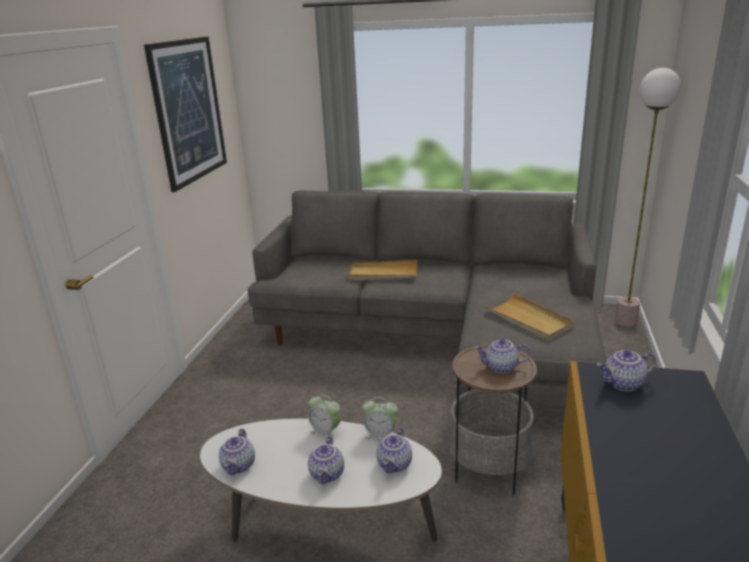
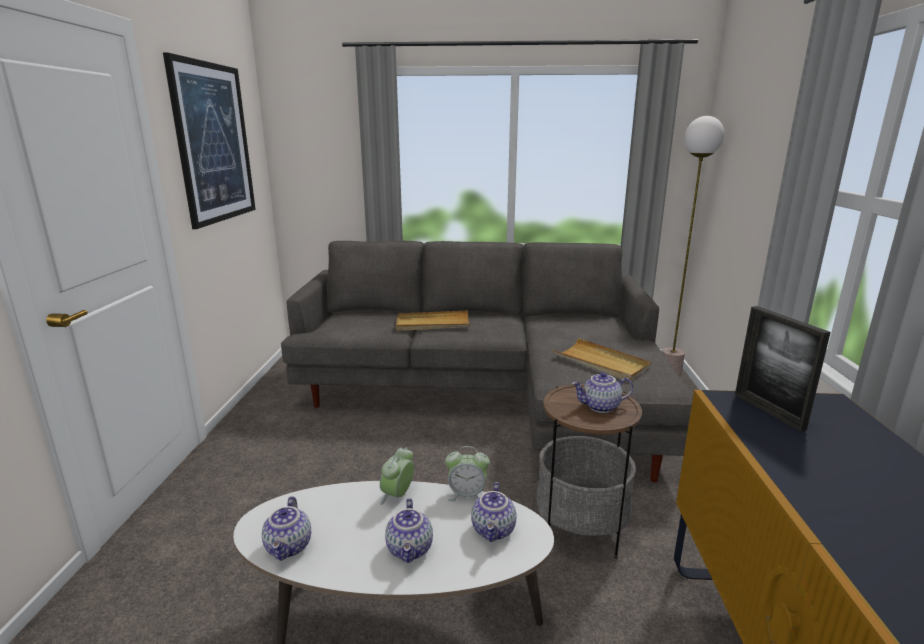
camera: 10 degrees left, 5 degrees down
alarm clock [308,394,341,441] -> alarm clock turned 90 degrees clockwise [380,447,414,505]
teapot [597,350,656,391] -> picture frame [735,306,831,431]

